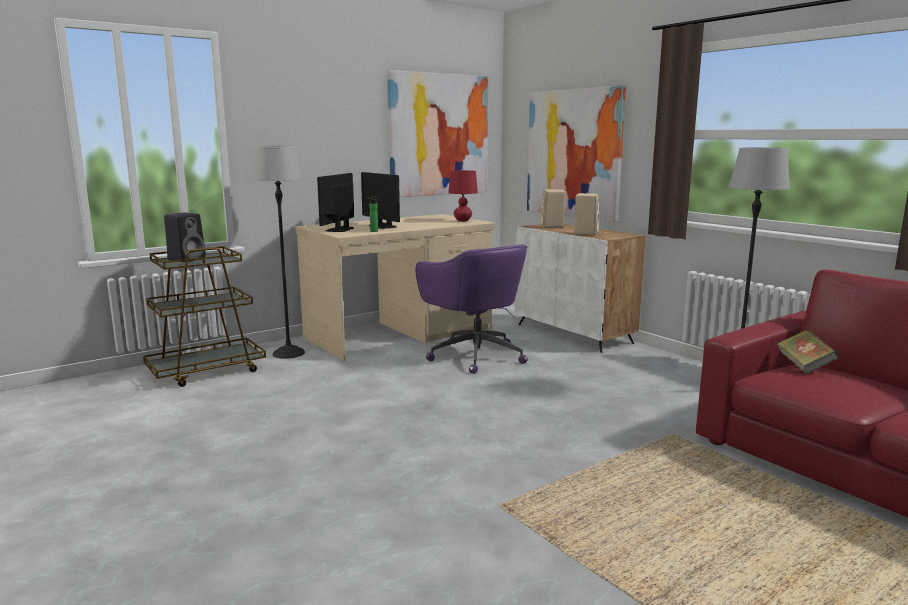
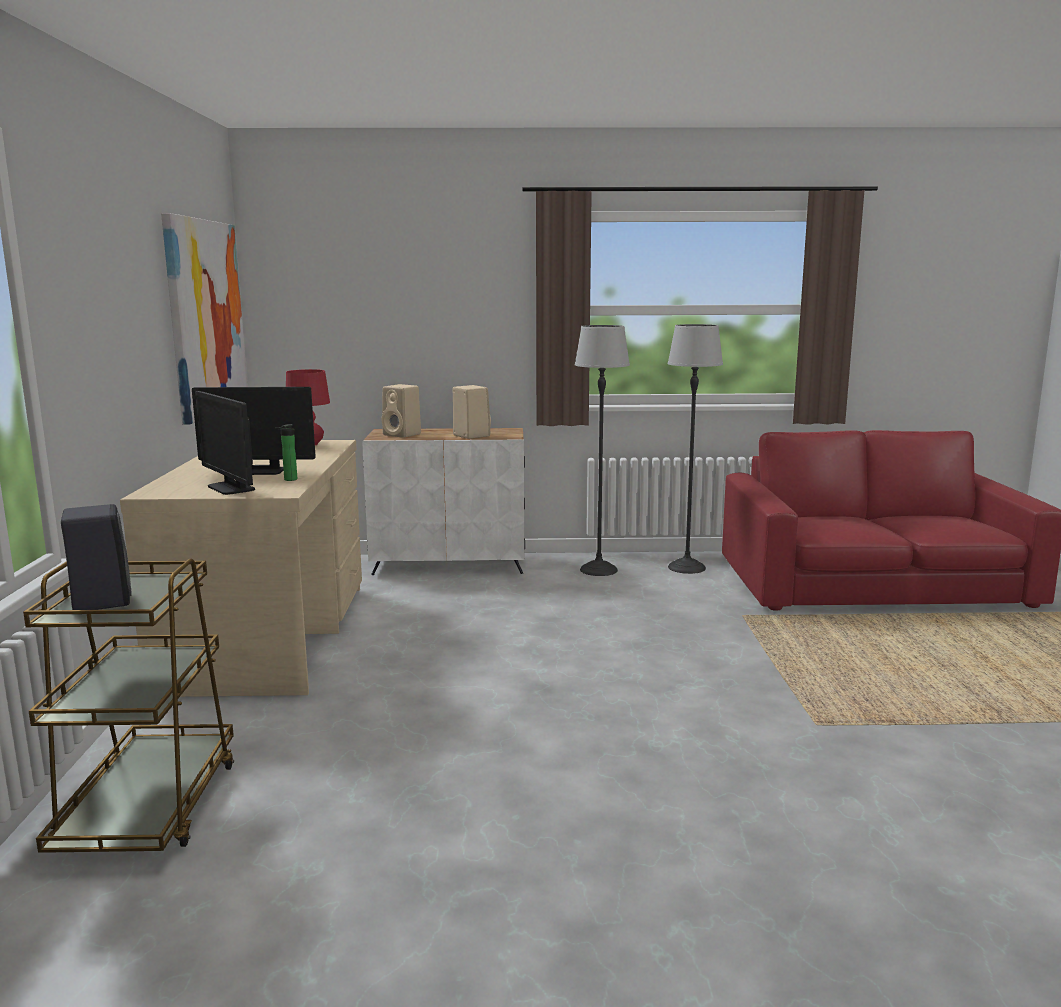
camera: 55 degrees left, 0 degrees up
floor lamp [253,146,305,359] -> floor lamp moved to [575,325,630,576]
purple office chair [415,245,528,374] -> none
picture [527,85,626,222] -> none
book [777,330,839,374] -> none

